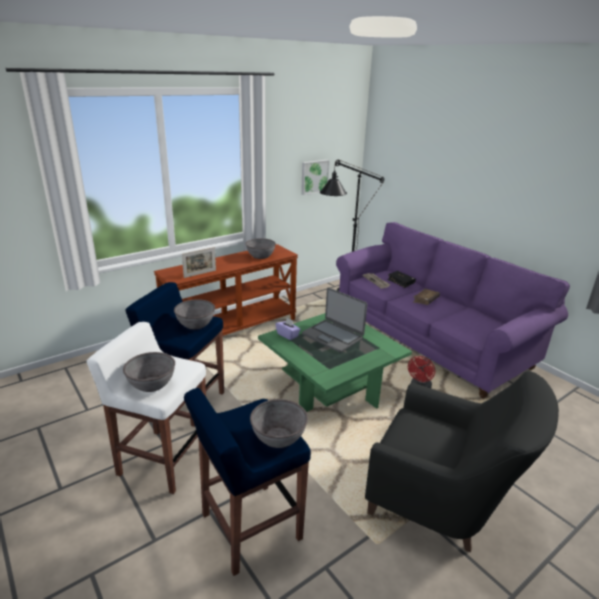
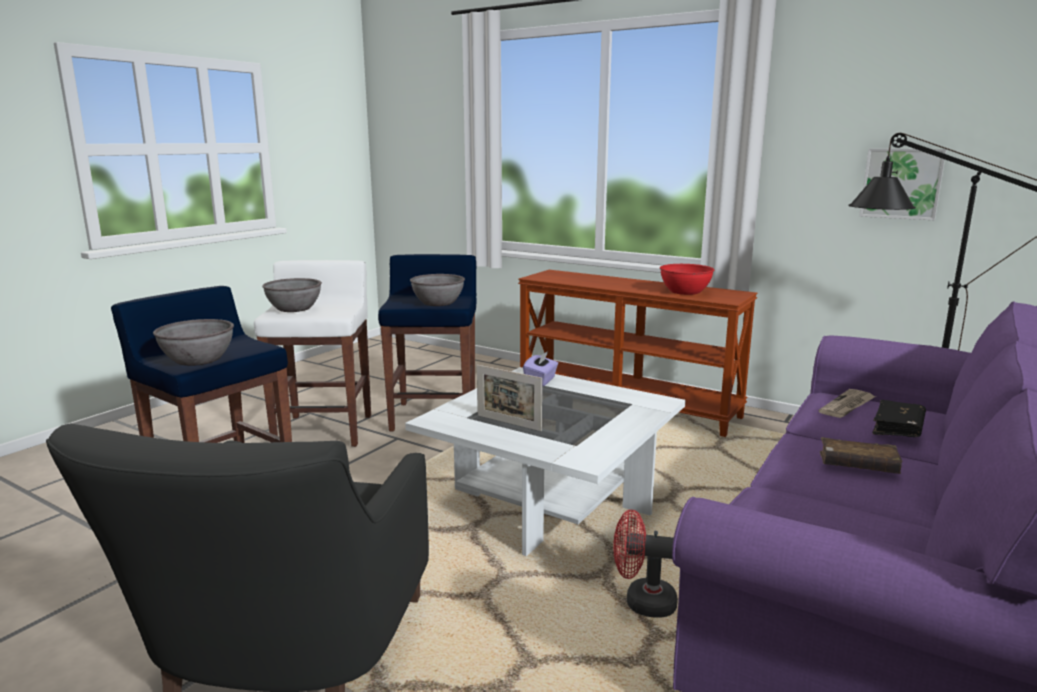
camera: 70 degrees right, 10 degrees down
picture frame [182,247,216,278] -> picture frame moved to [477,365,542,431]
grey bowl [245,238,276,259] -> red bowl [660,264,714,295]
green coffee table [258,313,412,412] -> white coffee table [405,367,686,556]
laptop [302,287,367,353] -> none

